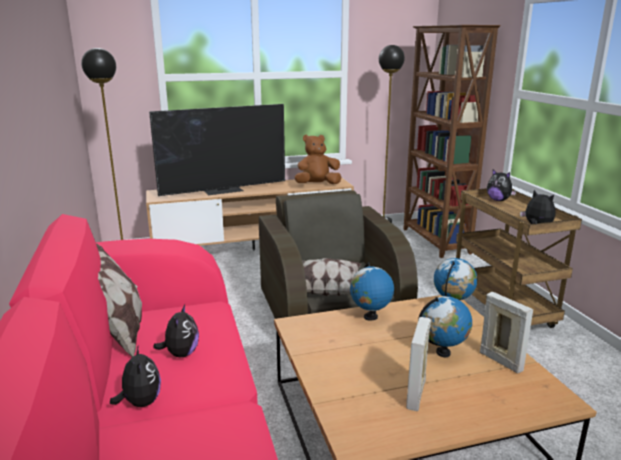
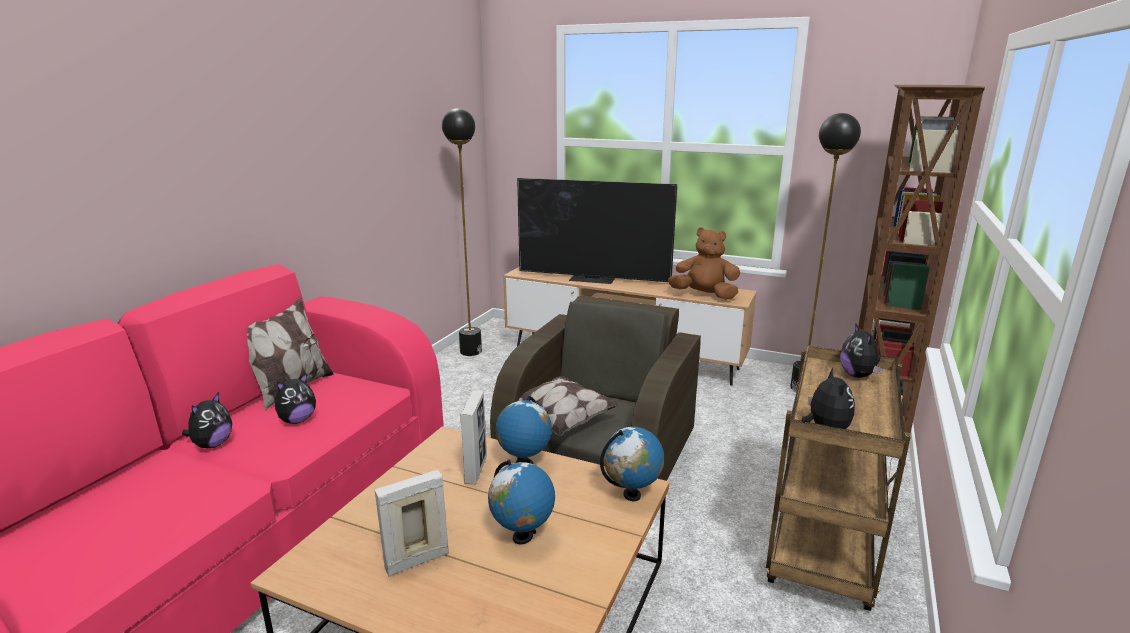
camera: 40 degrees right, 0 degrees up
picture frame [480,292,533,374] -> picture frame moved to [460,390,487,485]

